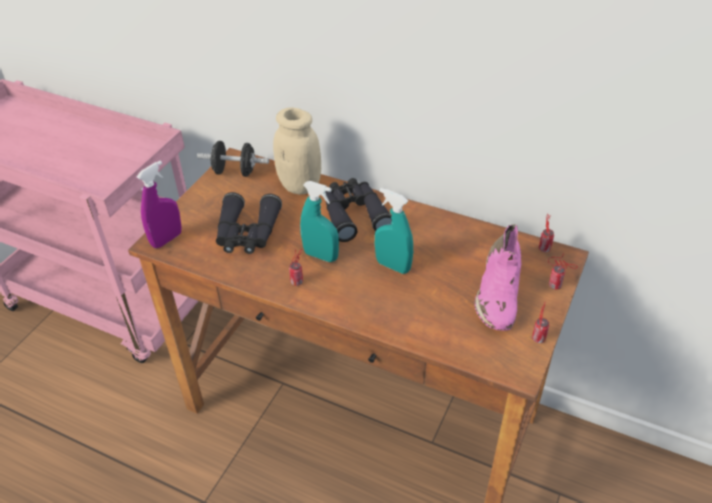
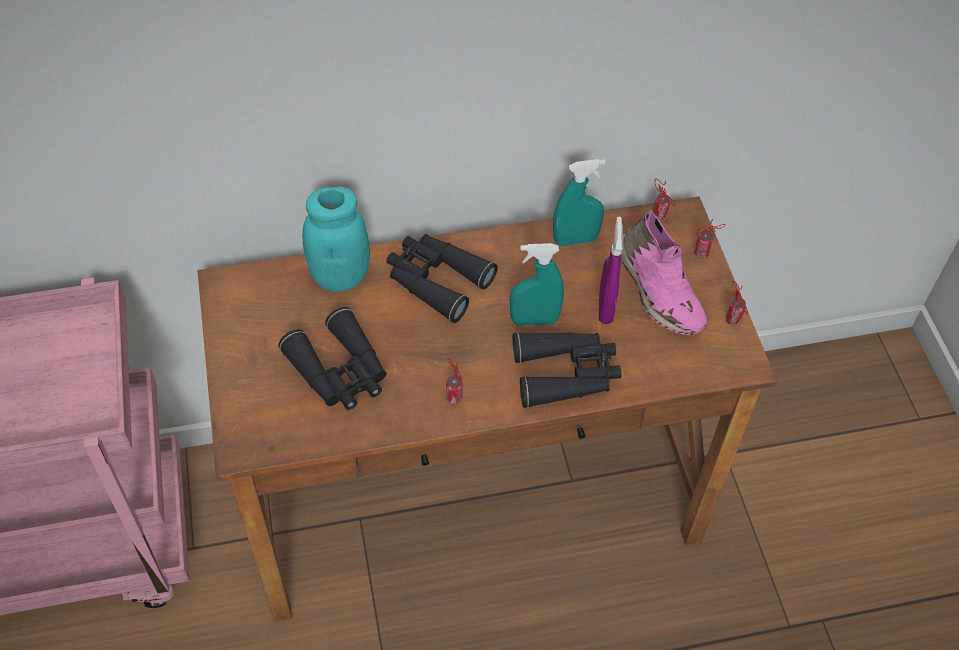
camera: 40 degrees left, 10 degrees up
purple spray bottle [136,160,182,248] -> purple spray bottle moved to [599,217,623,324]
black dumbbell [197,141,269,177] -> none
beige jar [273,107,321,195] -> turquoise jar [302,187,370,292]
turquoise spray bottle [300,181,339,262] -> turquoise spray bottle moved to [553,159,606,246]
none -> black binoculars [513,332,621,408]

